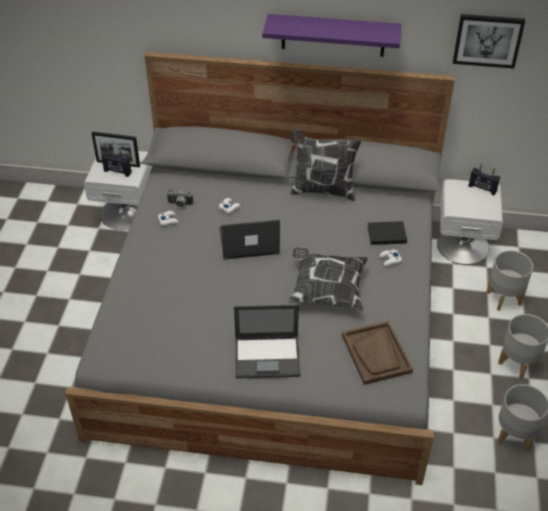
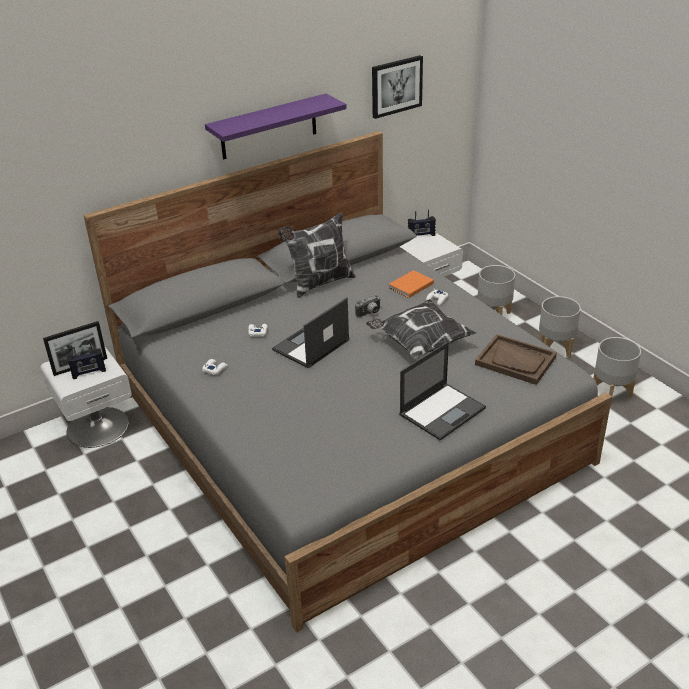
camera: 40 degrees left, 10 degrees down
camera [166,189,193,207] -> camera moved to [355,295,381,317]
black book [367,221,407,245] -> orange book [389,270,434,298]

